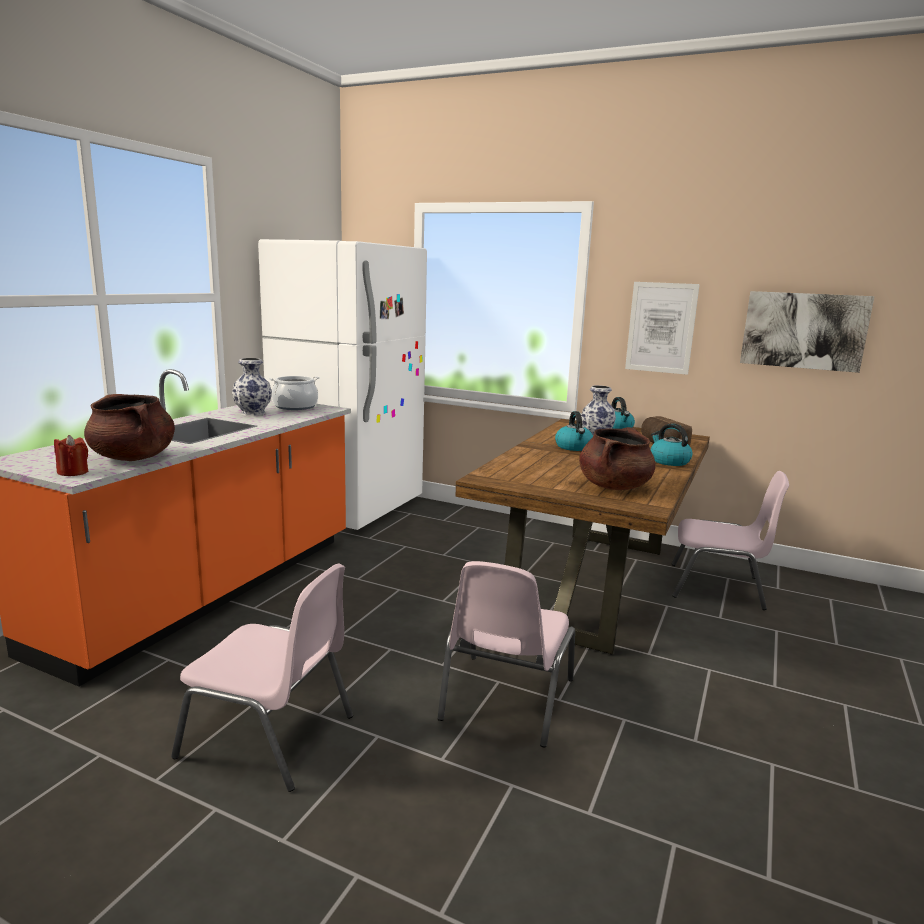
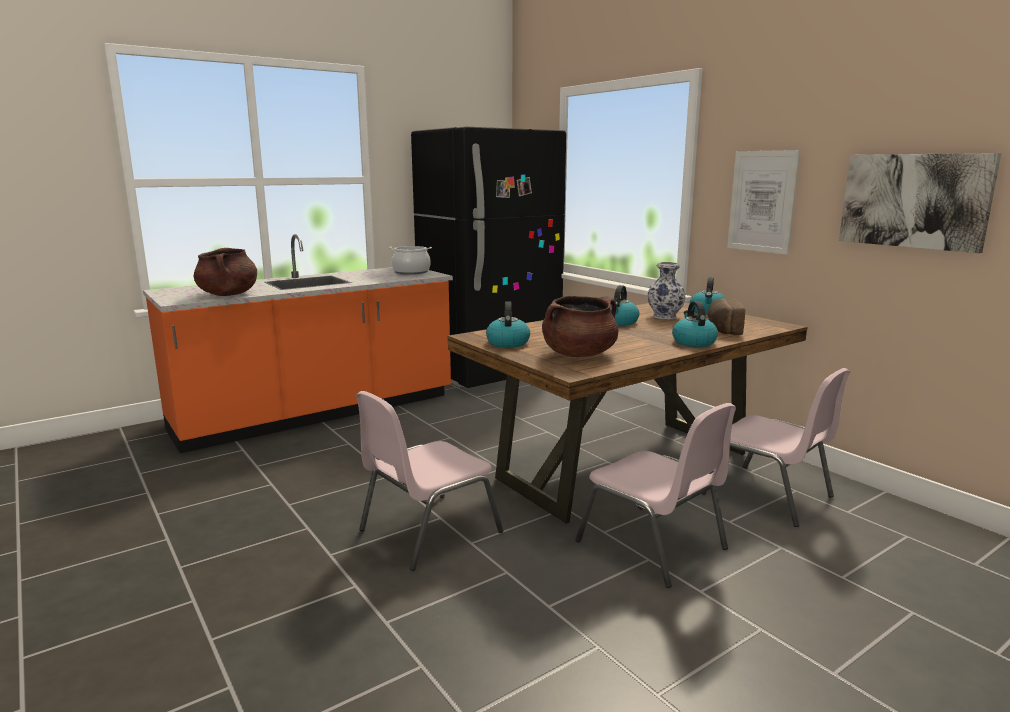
camera: 30 degrees right, 0 degrees up
red candle [54,435,88,476] -> none
pink chair [171,564,353,792] -> pink chair moved to [576,403,736,588]
vase [232,358,272,416] -> none
white fridge [258,239,427,530] -> black fridge [411,127,566,388]
none -> kettle [486,302,530,348]

